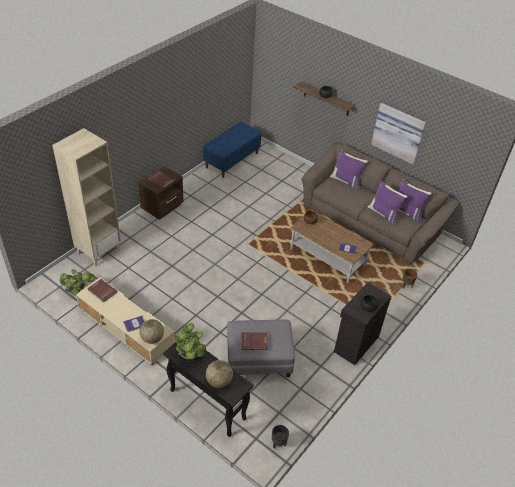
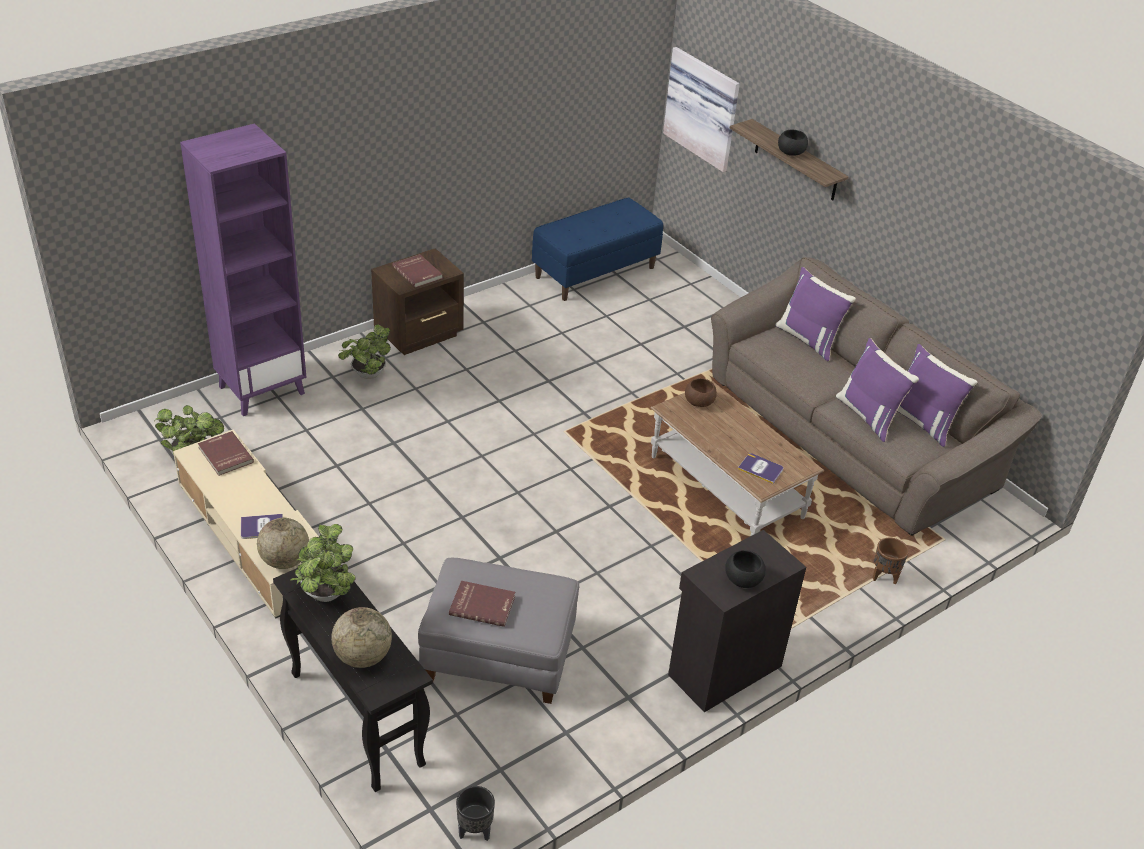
camera: 15 degrees right, 5 degrees down
beige bookcase [52,128,121,267] -> purple bookcase [180,123,307,416]
picture [371,103,426,165] -> picture moved to [663,47,740,172]
none -> potted plant [338,324,391,379]

